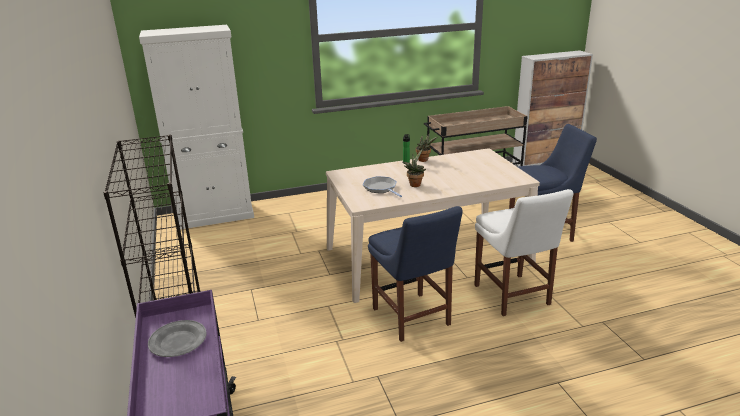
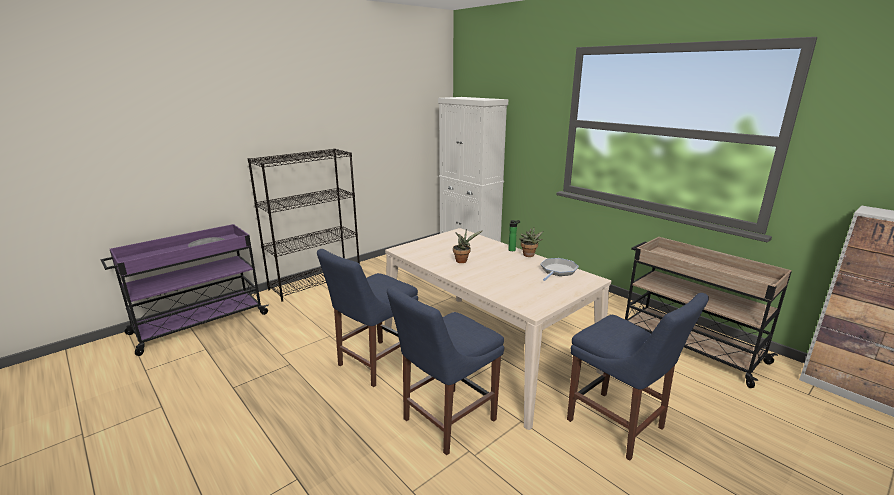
camera: 65 degrees right, 5 degrees down
frying pan [363,176,402,197] -> frying pan moved to [540,258,579,281]
white chair [474,189,574,316] -> blue chair [387,286,504,455]

